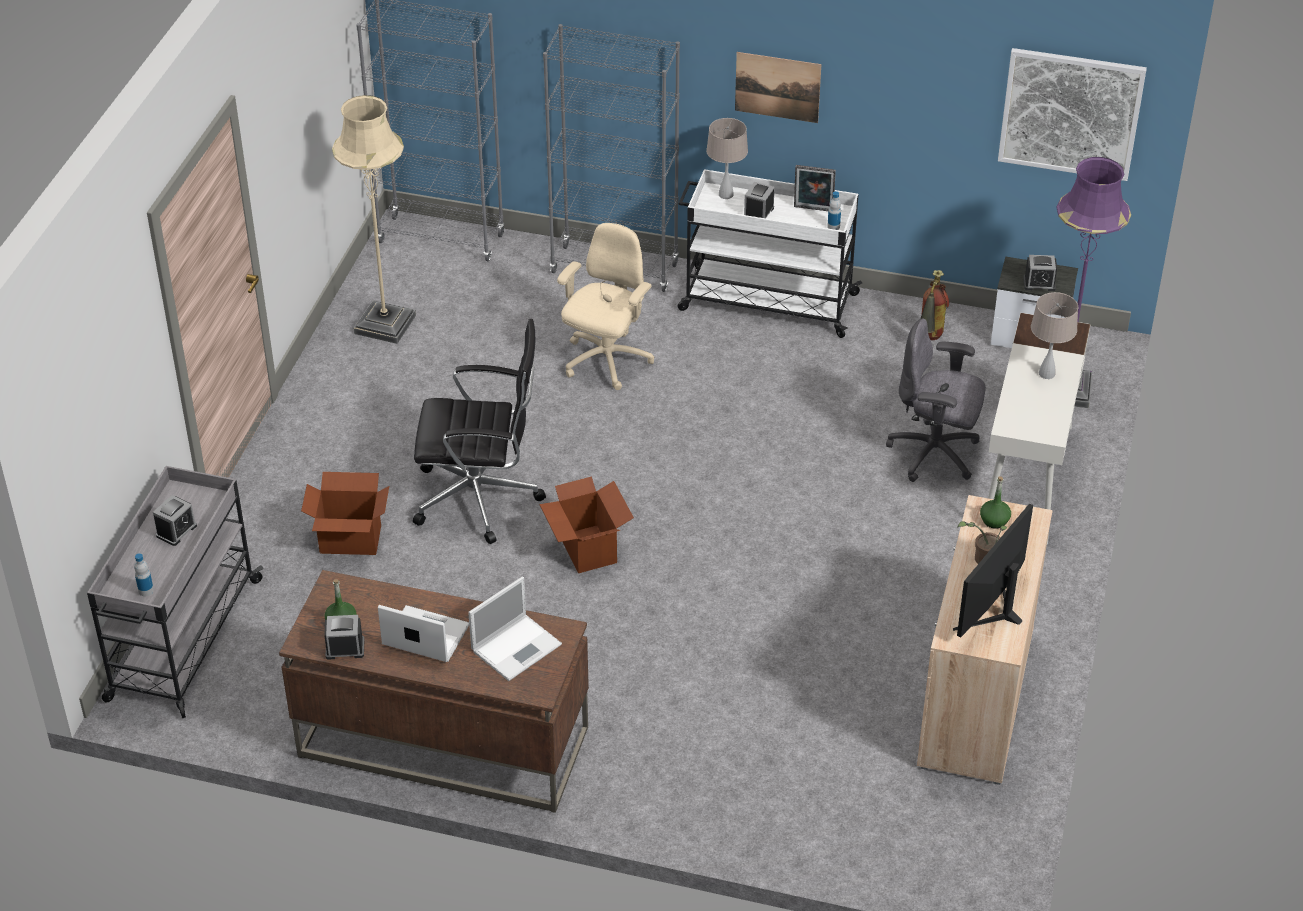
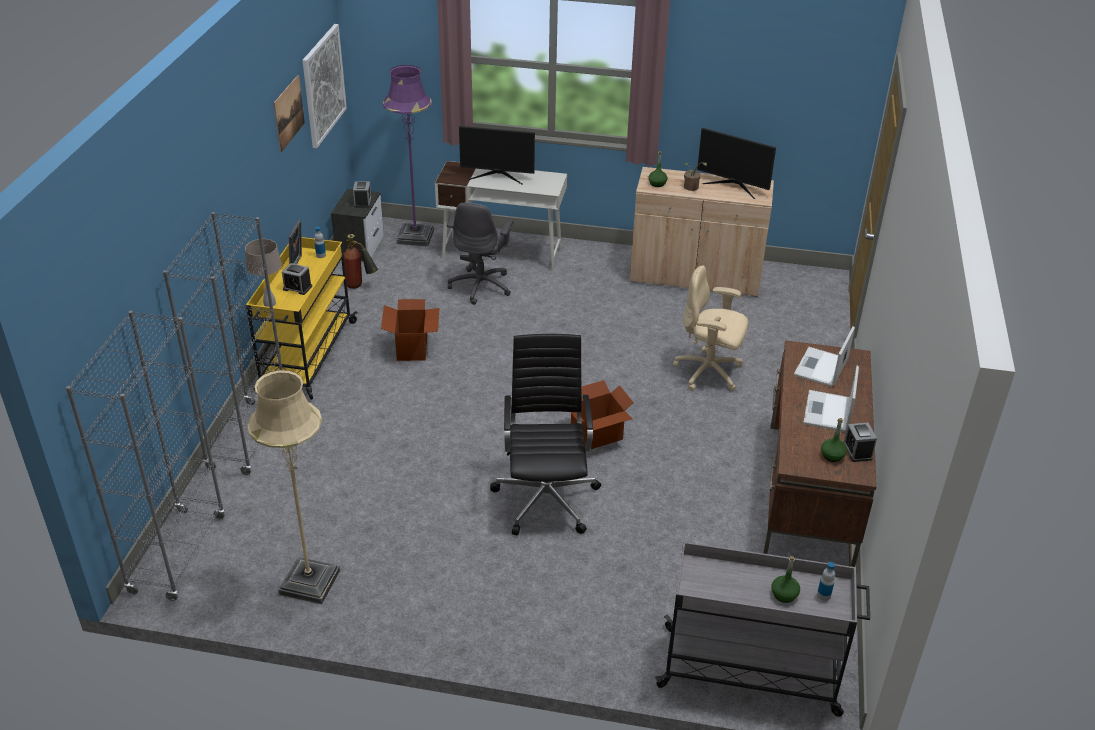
camera: 95 degrees left, 5 degrees down
alarm clock [153,495,197,546] -> none
cardboard box [301,472,389,555] -> cardboard box moved to [381,299,440,361]
laptop [468,577,562,681] -> laptop turned 105 degrees counterclockwise [794,327,855,387]
beige office chair [557,223,654,390] -> beige office chair moved to [673,265,748,391]
white cart [678,169,862,338] -> yellow cart [246,237,358,400]
picture [735,52,821,123] -> picture moved to [274,75,305,153]
beige table lamp [1031,292,1078,379] -> monitor [459,126,535,184]
none -> green bottle [771,556,800,603]

